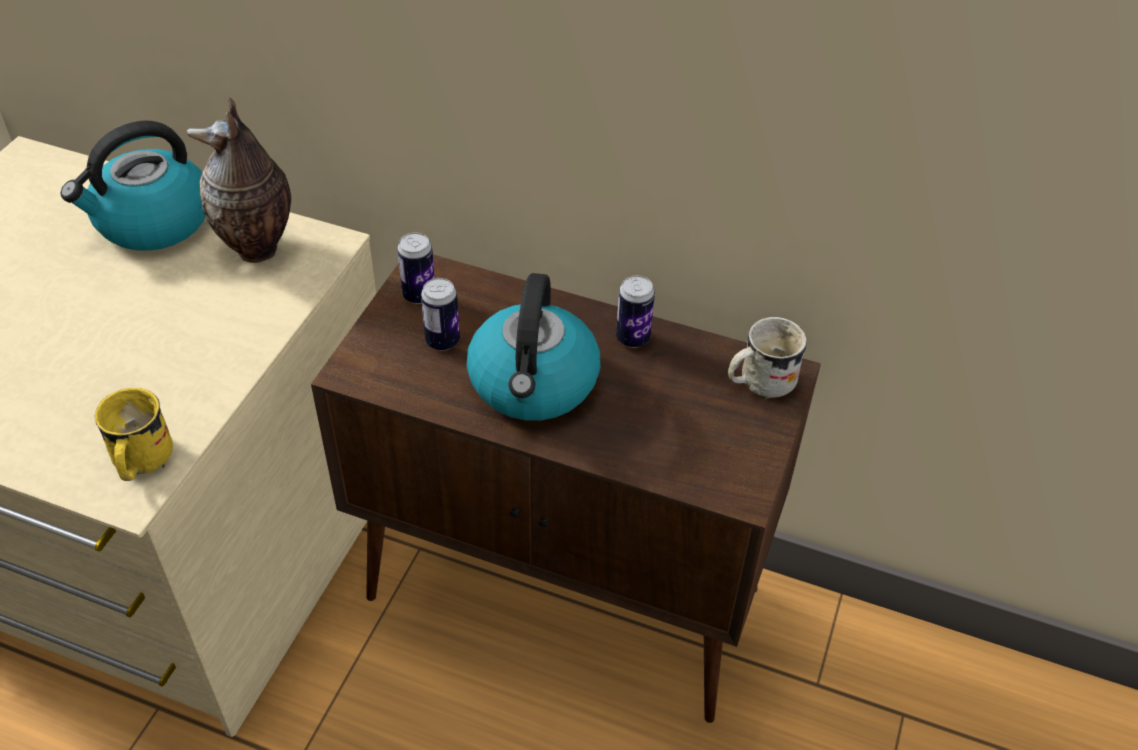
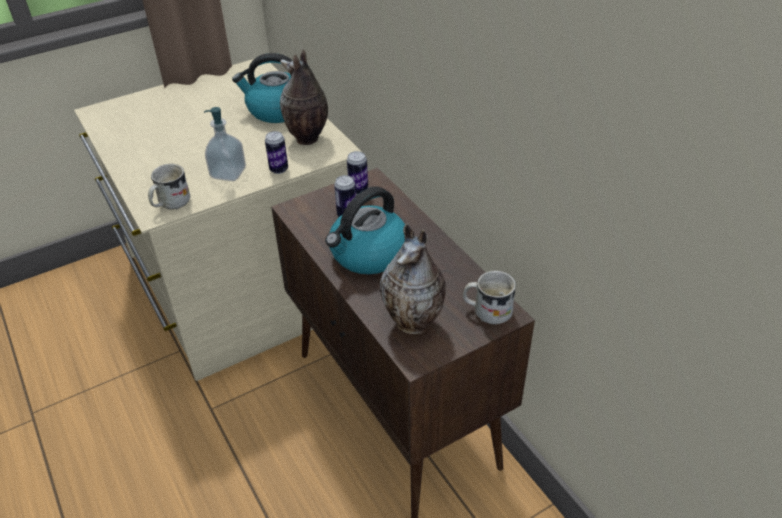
camera: 40 degrees right, 5 degrees down
yellow mug [95,388,173,481] -> white mug [148,164,190,210]
can [616,275,655,348] -> can moved to [265,131,288,174]
none -> soap dispenser [204,107,246,181]
none -> vase [380,223,446,334]

